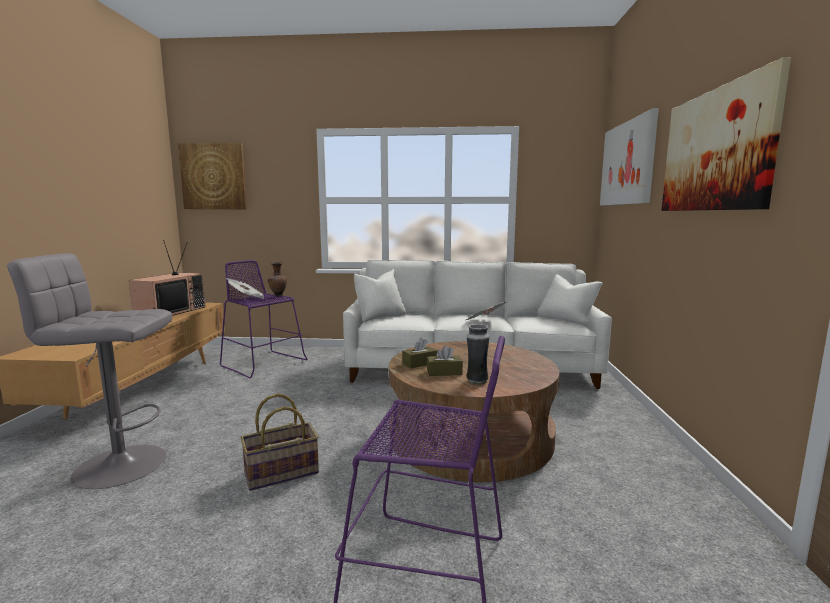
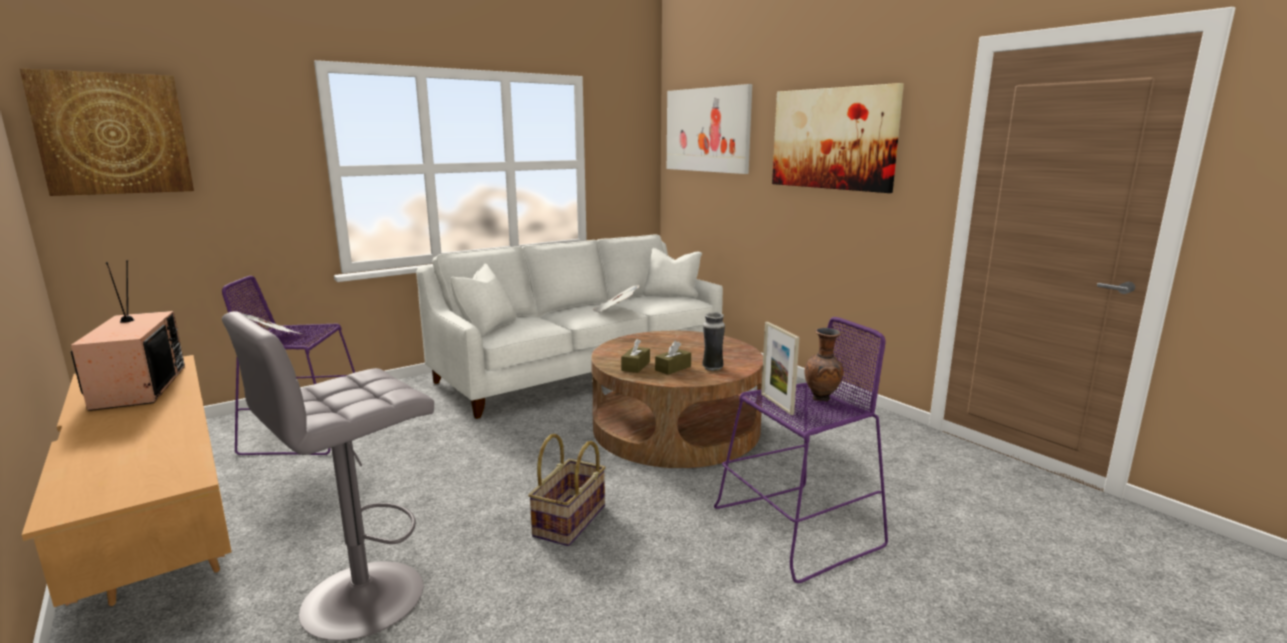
camera: 40 degrees left, 5 degrees up
brown vase [268,262,287,297] -> brown vase moved to [805,328,843,401]
none -> picture frame [761,322,799,415]

